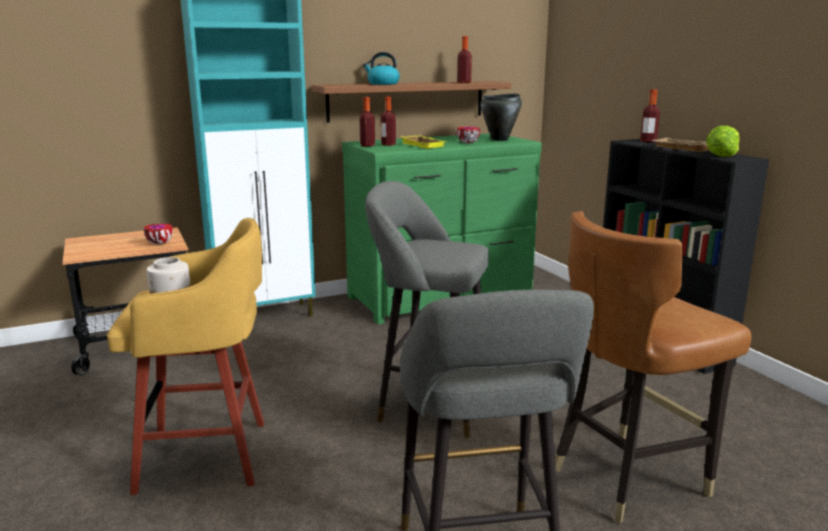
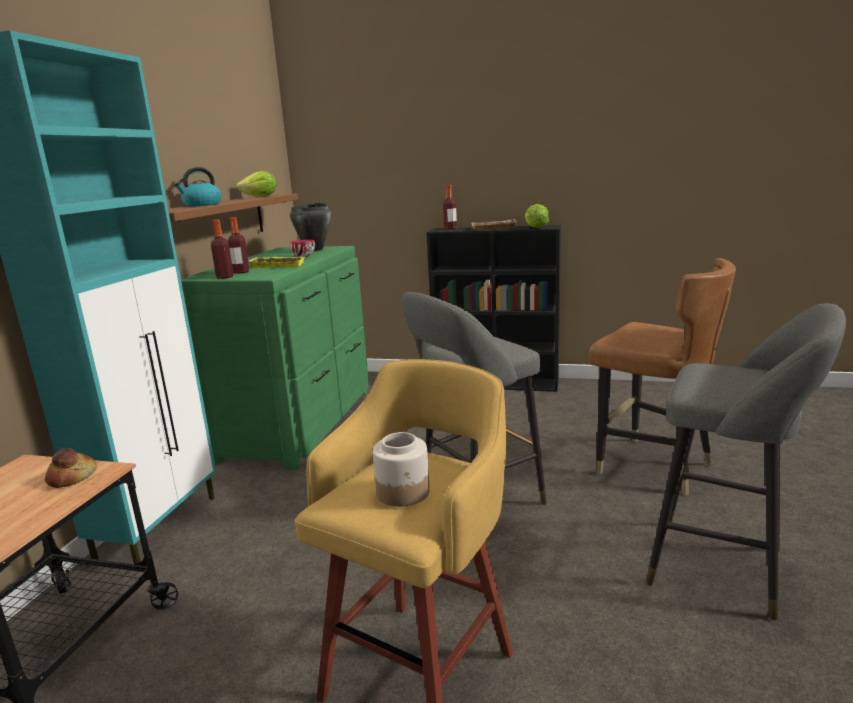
camera: 50 degrees left, 0 degrees up
bowl [144,224,173,244] -> bread [45,448,97,488]
bottle [457,36,472,83] -> lettuce [236,171,277,197]
brown chair [555,211,751,524] -> brown chair turned 60 degrees counterclockwise [589,258,736,496]

